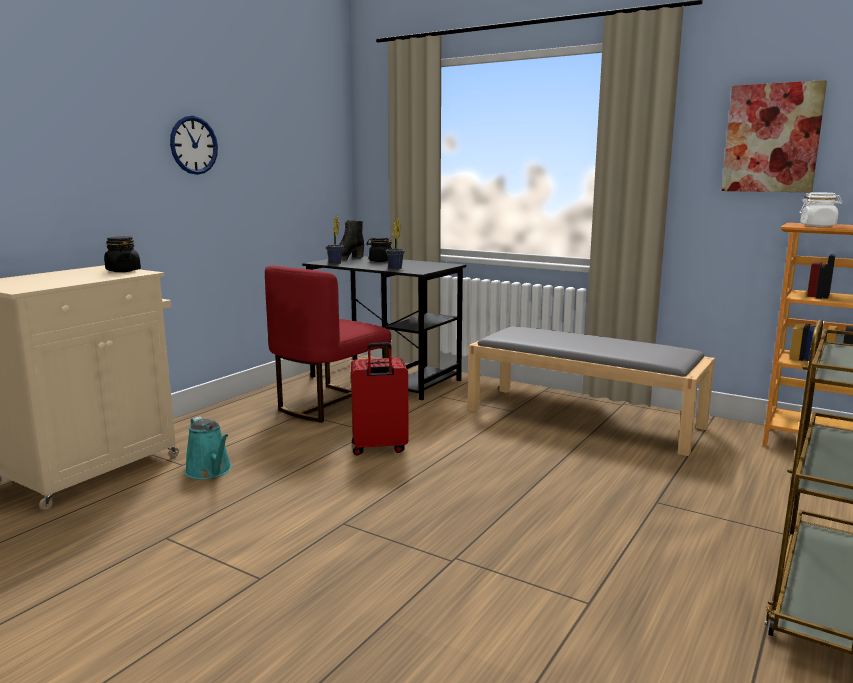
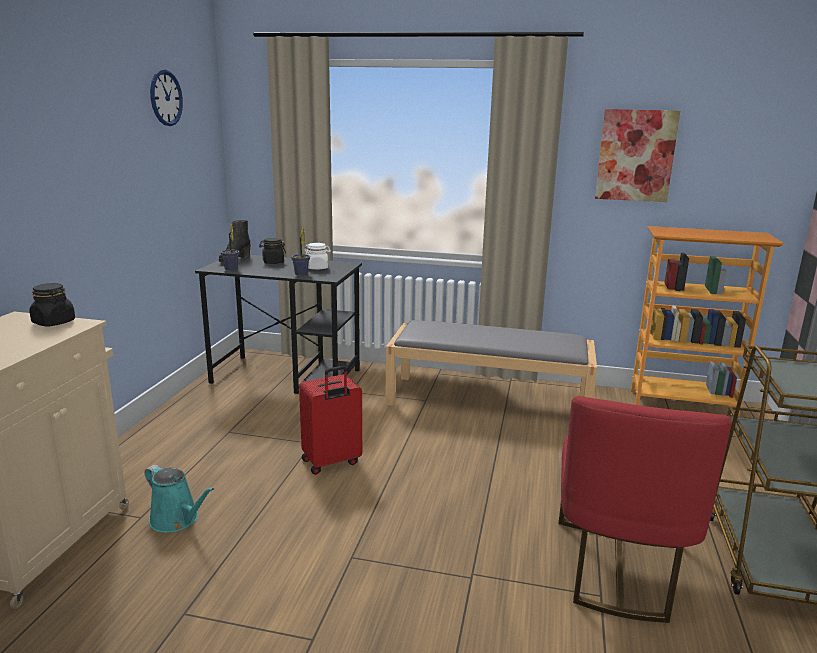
camera: 20 degrees left, 5 degrees up
wall clock [170,116,218,175] -> wall clock moved to [150,69,183,126]
red chair [265,266,391,423] -> red chair moved to [558,396,732,623]
white jar [800,193,843,227] -> white jar moved to [305,243,331,270]

